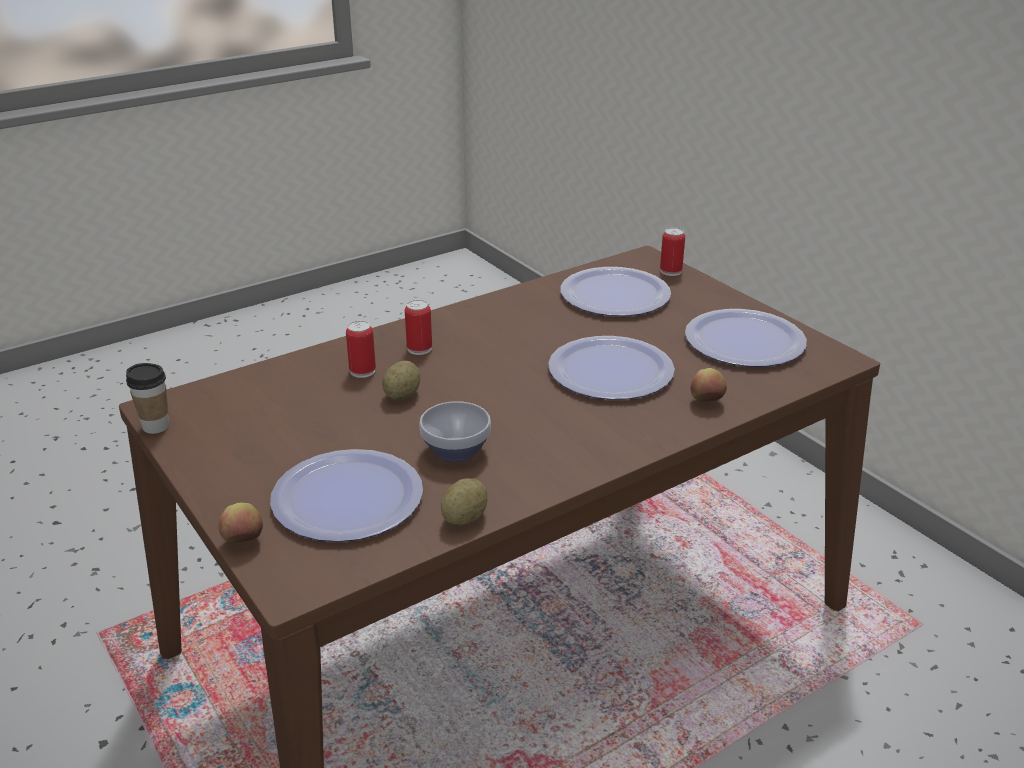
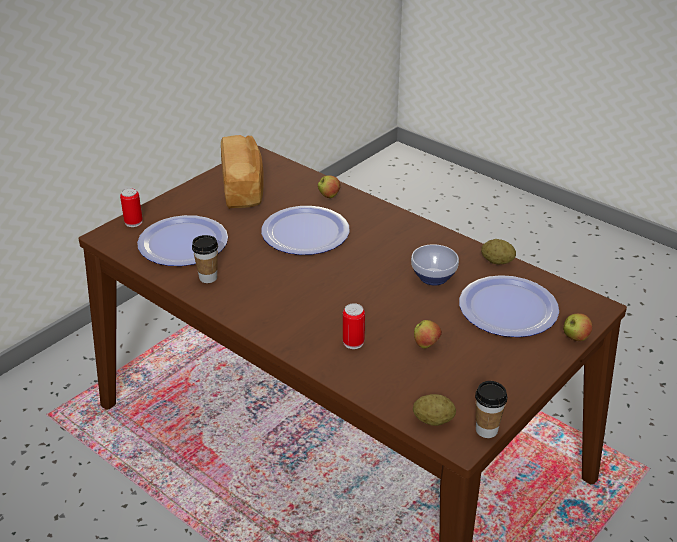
camera: 105 degrees left, 5 degrees up
potato [382,361,420,400] -> potato moved to [413,394,456,426]
can [405,300,432,355] -> none
plate [685,309,807,367] -> bread [221,135,264,209]
none -> cup [192,235,218,283]
none -> apple [414,320,442,349]

